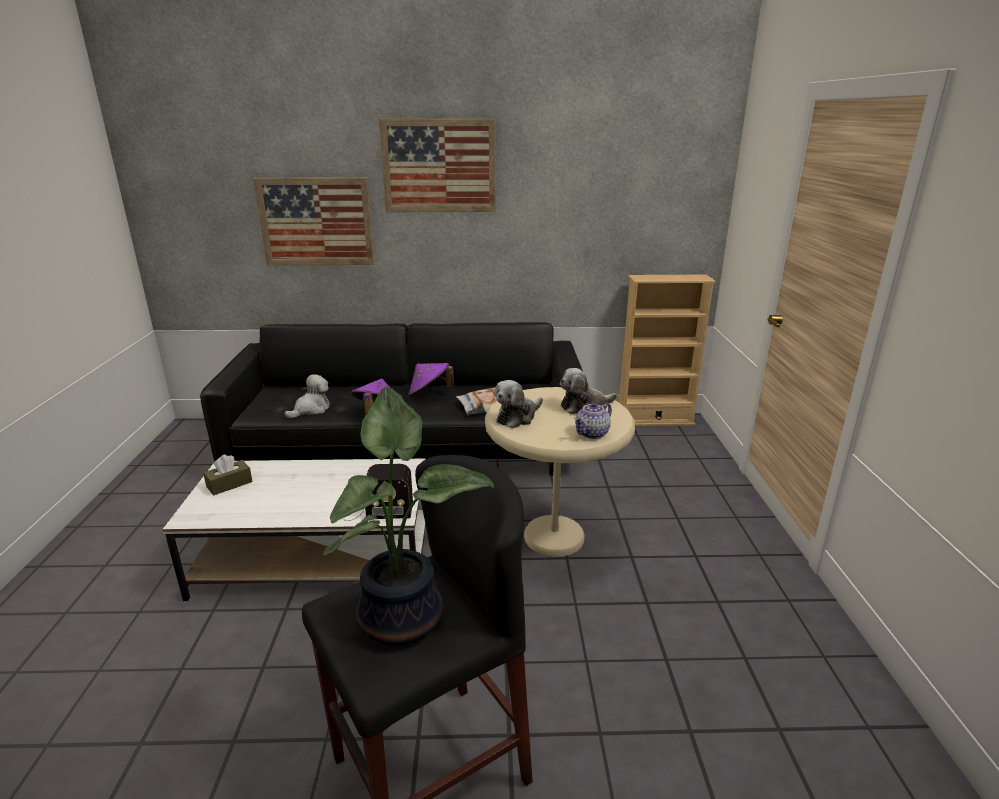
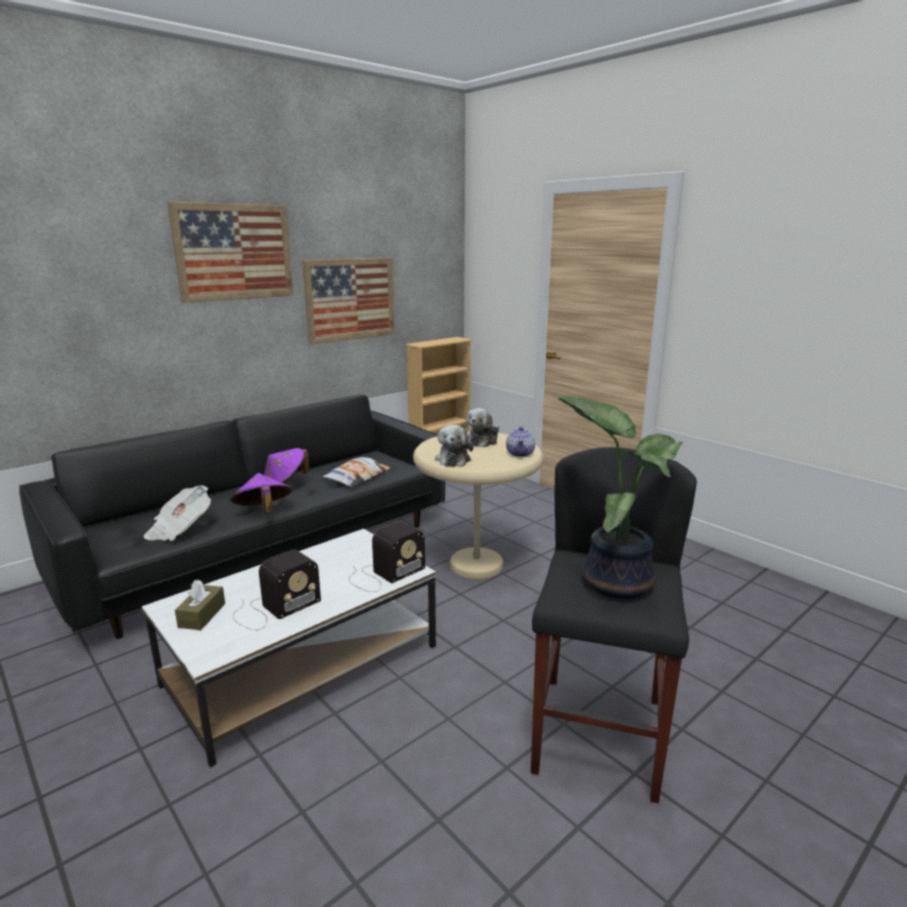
camera: 40 degrees left, 5 degrees down
picture [253,177,375,266] -> picture moved to [302,258,395,345]
plush toy [285,374,330,418] -> newspaper [144,485,211,541]
none -> radio [233,550,321,630]

